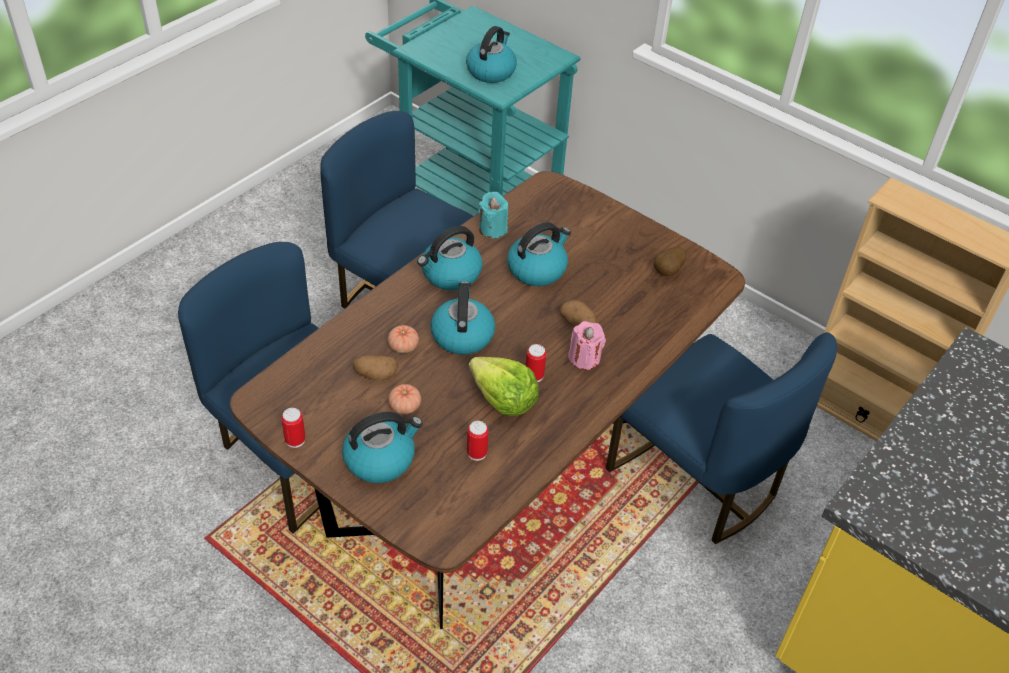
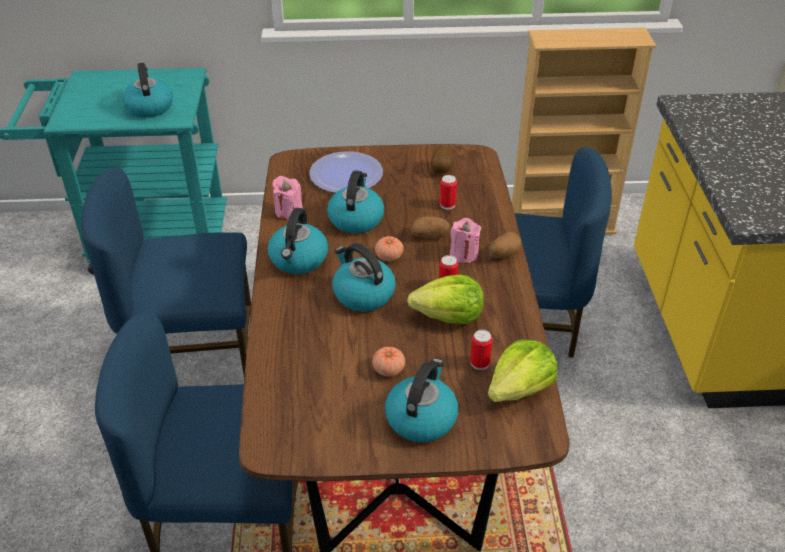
camera: 40 degrees left, 5 degrees down
can [281,408,306,448] -> can moved to [440,175,457,210]
potato [353,355,398,380] -> potato moved to [489,232,522,259]
tomato [388,325,419,353] -> tomato moved to [375,236,404,261]
turquoise candle [478,192,508,238] -> pink candle [272,176,303,220]
none -> plate [309,151,383,193]
none -> lettuce [488,340,557,402]

